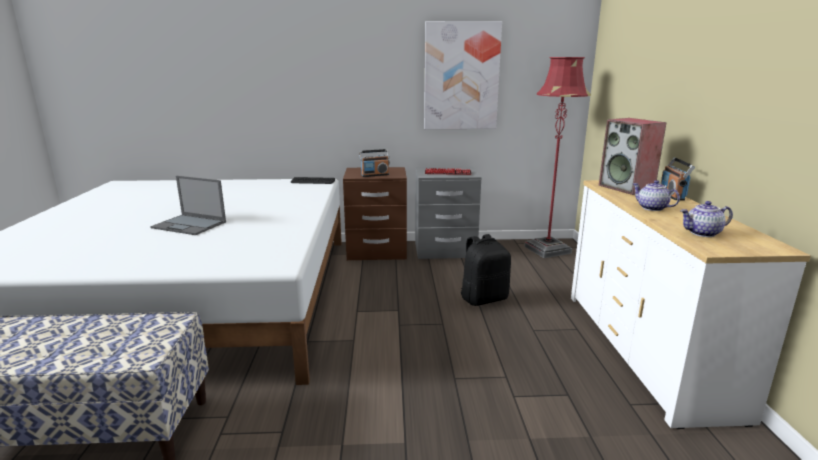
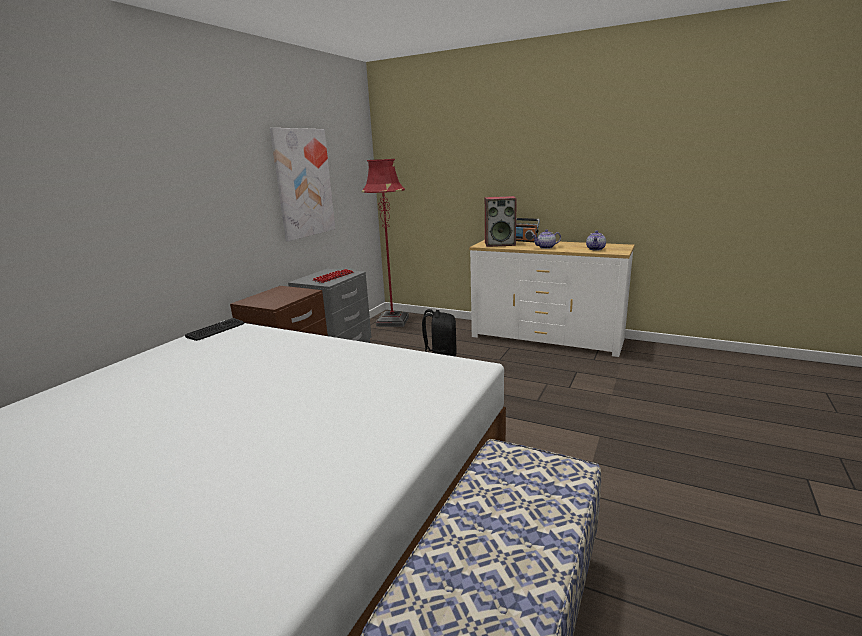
camera: 60 degrees left, 0 degrees up
laptop [150,176,226,235] -> none
radio [359,149,390,177] -> none

